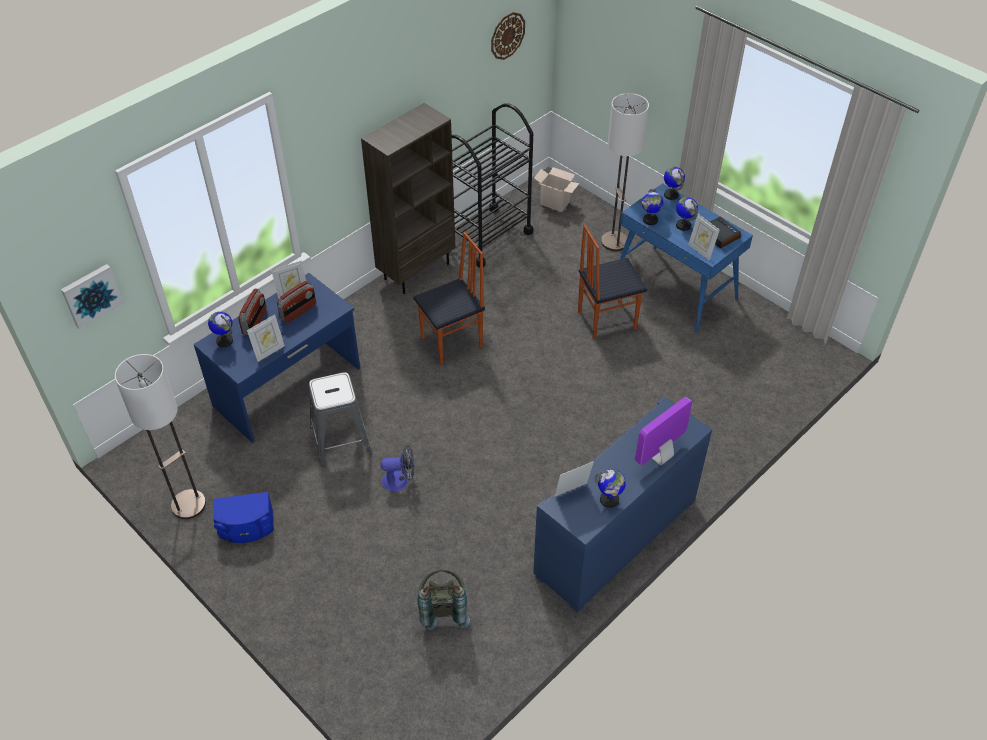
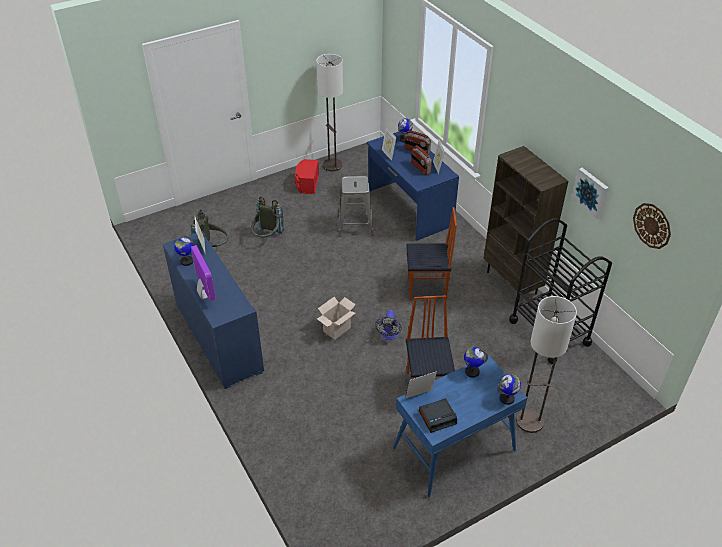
camera: 105 degrees right, 5 degrees down
picture [61,264,124,329] -> picture moved to [572,168,609,219]
blue speaker [213,492,274,543] -> red speaker [295,159,319,194]
fan [381,445,414,492] -> fan moved to [375,310,402,340]
chair [413,232,485,364] -> chair turned 75 degrees counterclockwise [406,207,457,301]
cardboard box [534,167,579,212] -> cardboard box moved to [317,297,356,340]
globe [676,197,698,231] -> none
none -> grey backpack [251,197,284,238]

